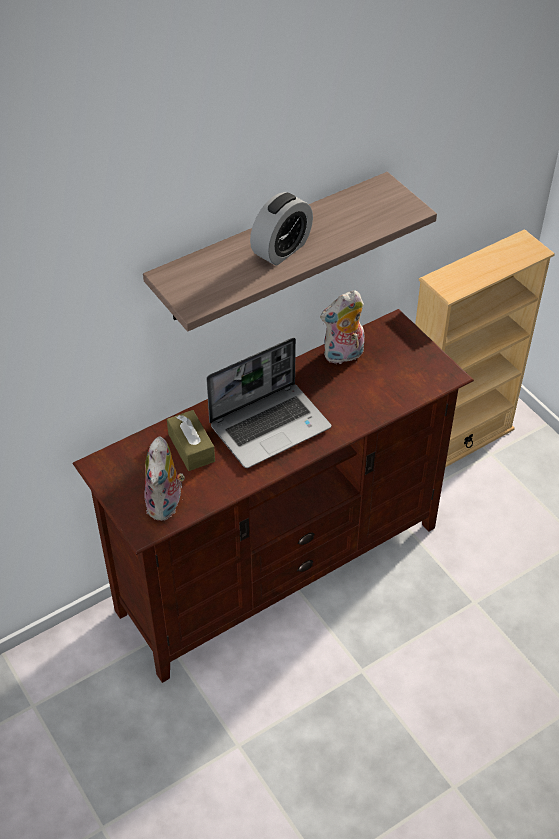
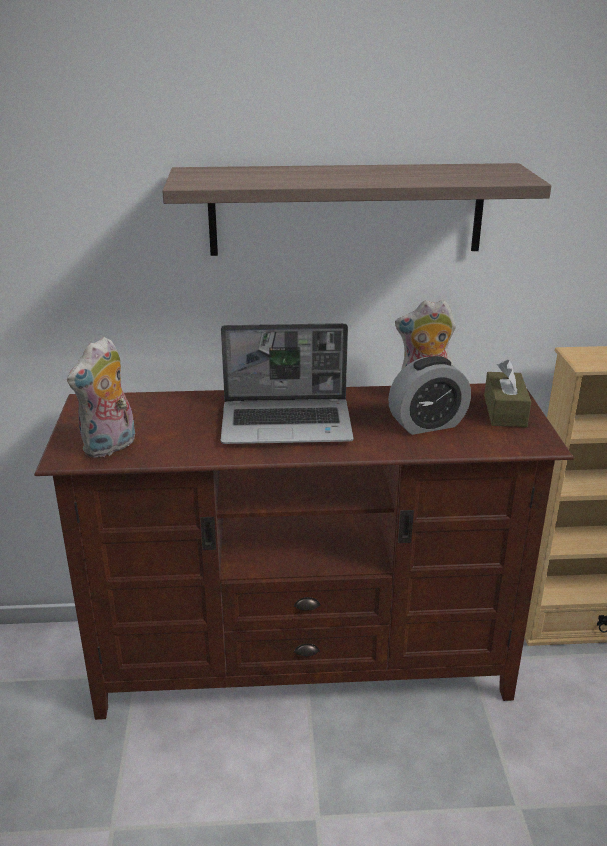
camera: 30 degrees right, 20 degrees down
brown tissue box [167,410,215,471] -> brown tissue box moved to [484,360,531,427]
alarm clock [250,192,313,266] -> alarm clock moved to [388,356,471,435]

